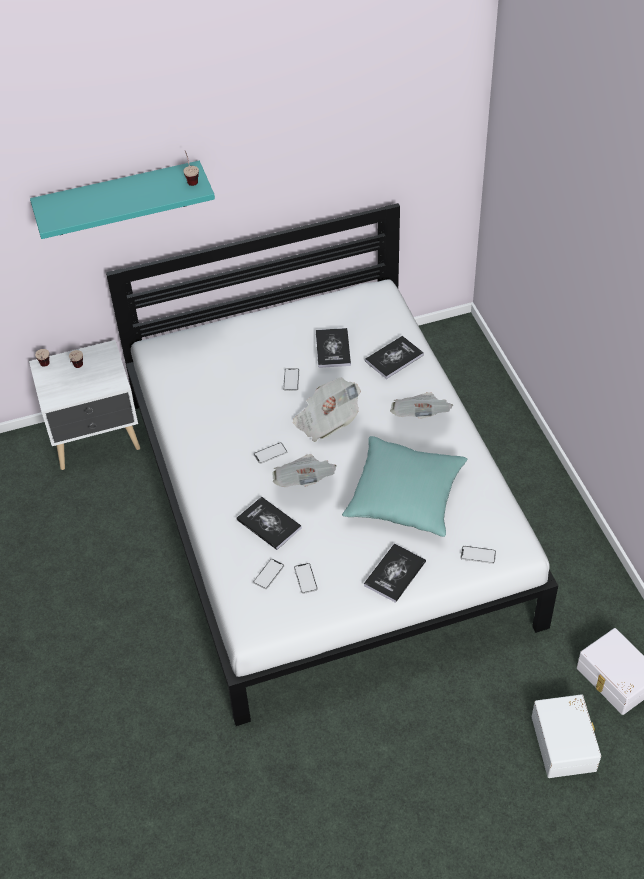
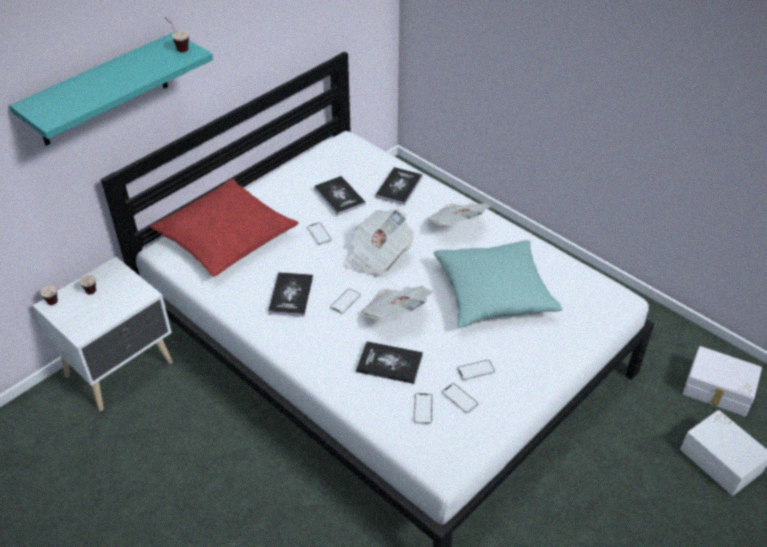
camera: 30 degrees left, 5 degrees down
book [364,544,426,603] -> book moved to [268,272,313,317]
phone [461,546,496,564] -> phone moved to [457,360,495,380]
none -> red pillow [150,179,299,277]

